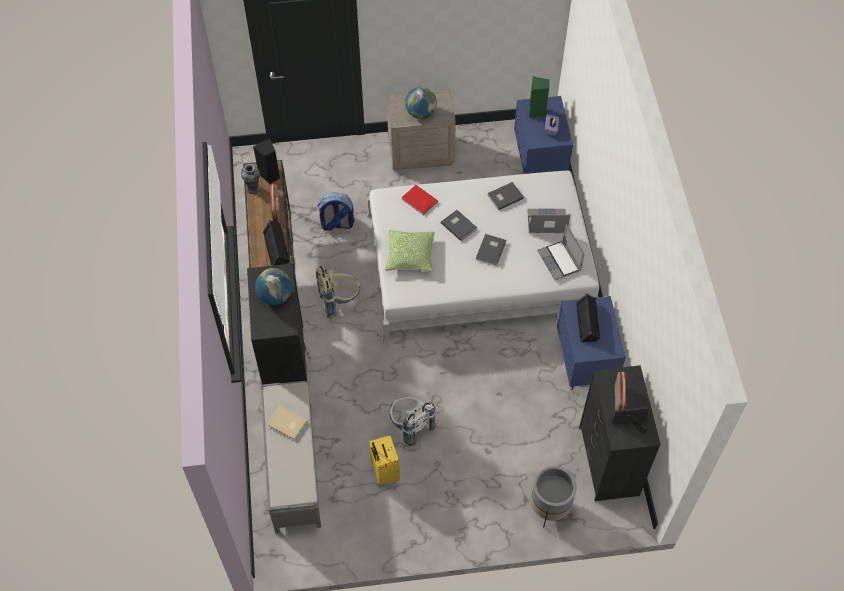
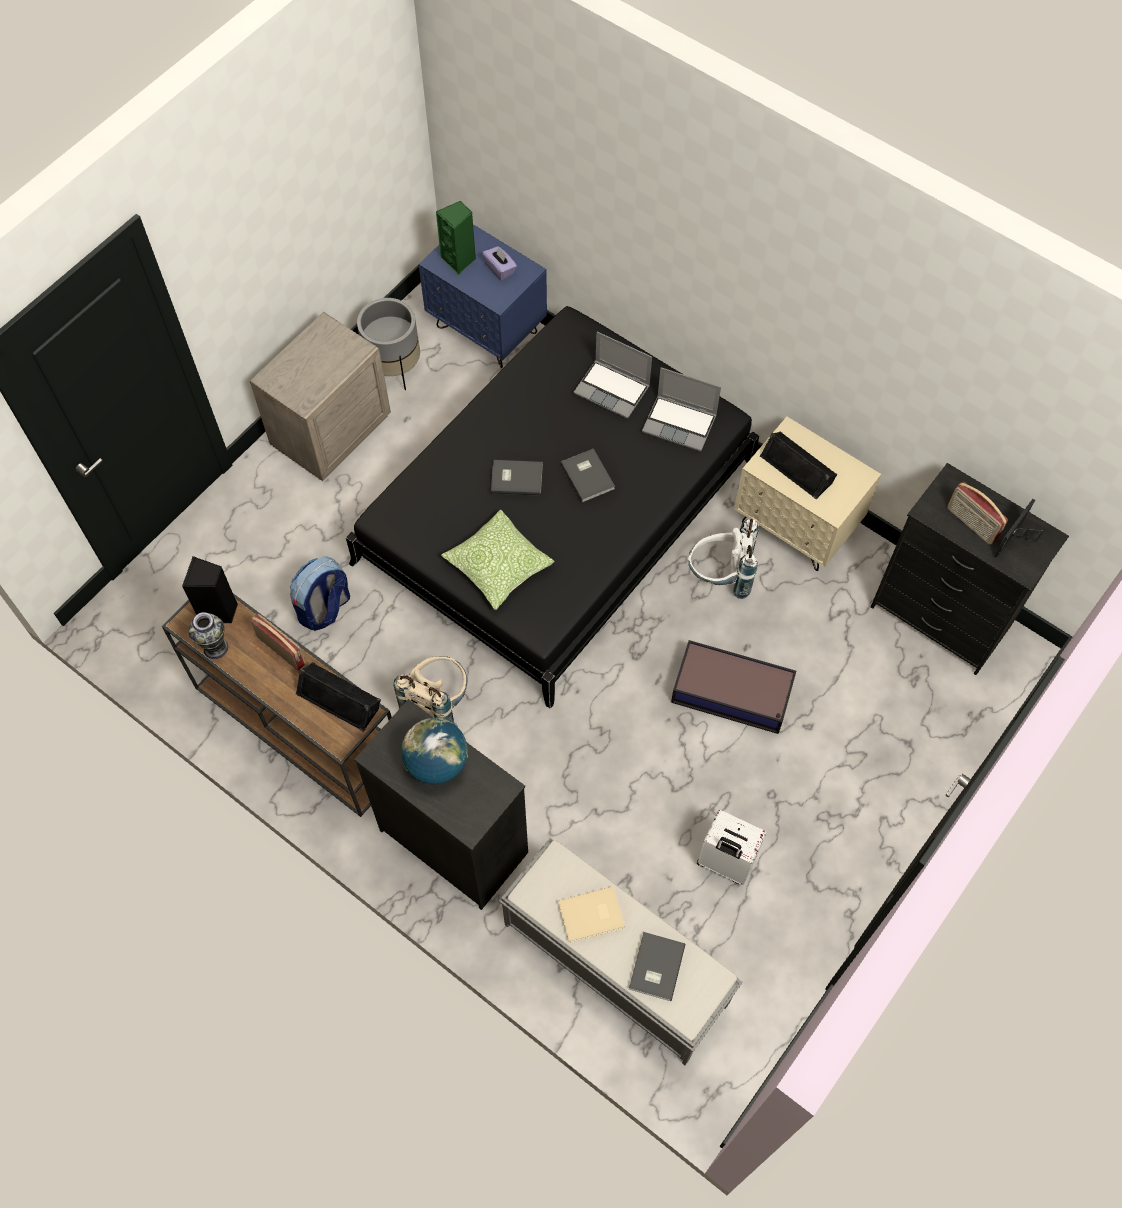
camera: 45 degrees left, 5 degrees up
white bed [367,171,599,344] -> black bed [346,306,759,709]
yellow suitcase [369,435,400,486] -> white suitcase [697,810,766,885]
white backpack [389,397,436,446] -> white backpack moved to [688,518,759,599]
red book [401,185,438,215] -> none
globe [405,87,437,119] -> none
grey book [487,182,524,210] -> grey book moved to [629,932,685,1001]
laptop [527,209,570,233] -> laptop turned 105 degrees counterclockwise [574,332,652,419]
grey planter [531,466,577,527] -> grey planter moved to [357,298,420,390]
blue nightstand [557,296,626,390] -> beige nightstand [734,417,881,571]
none -> storage box [671,640,796,734]

